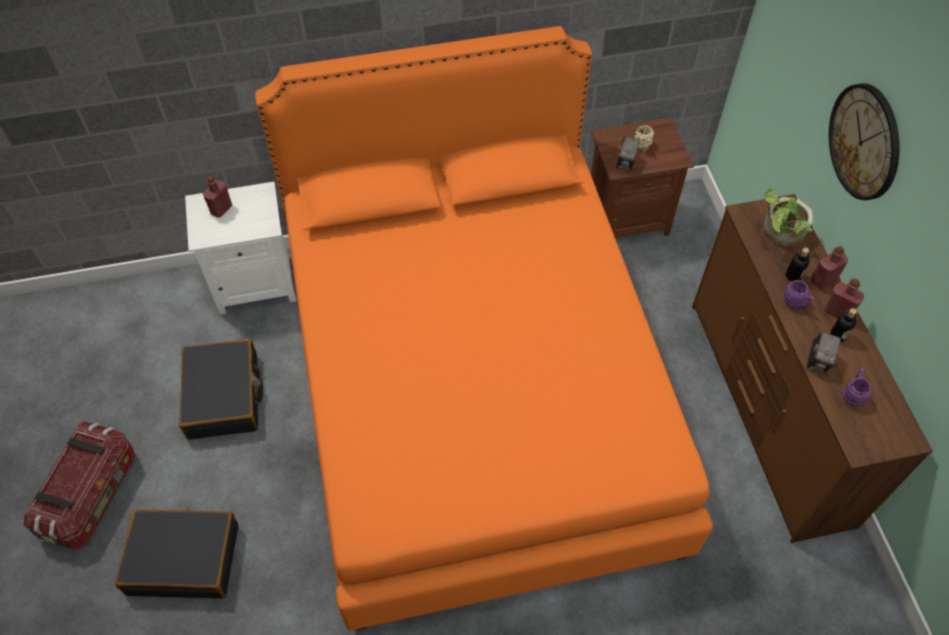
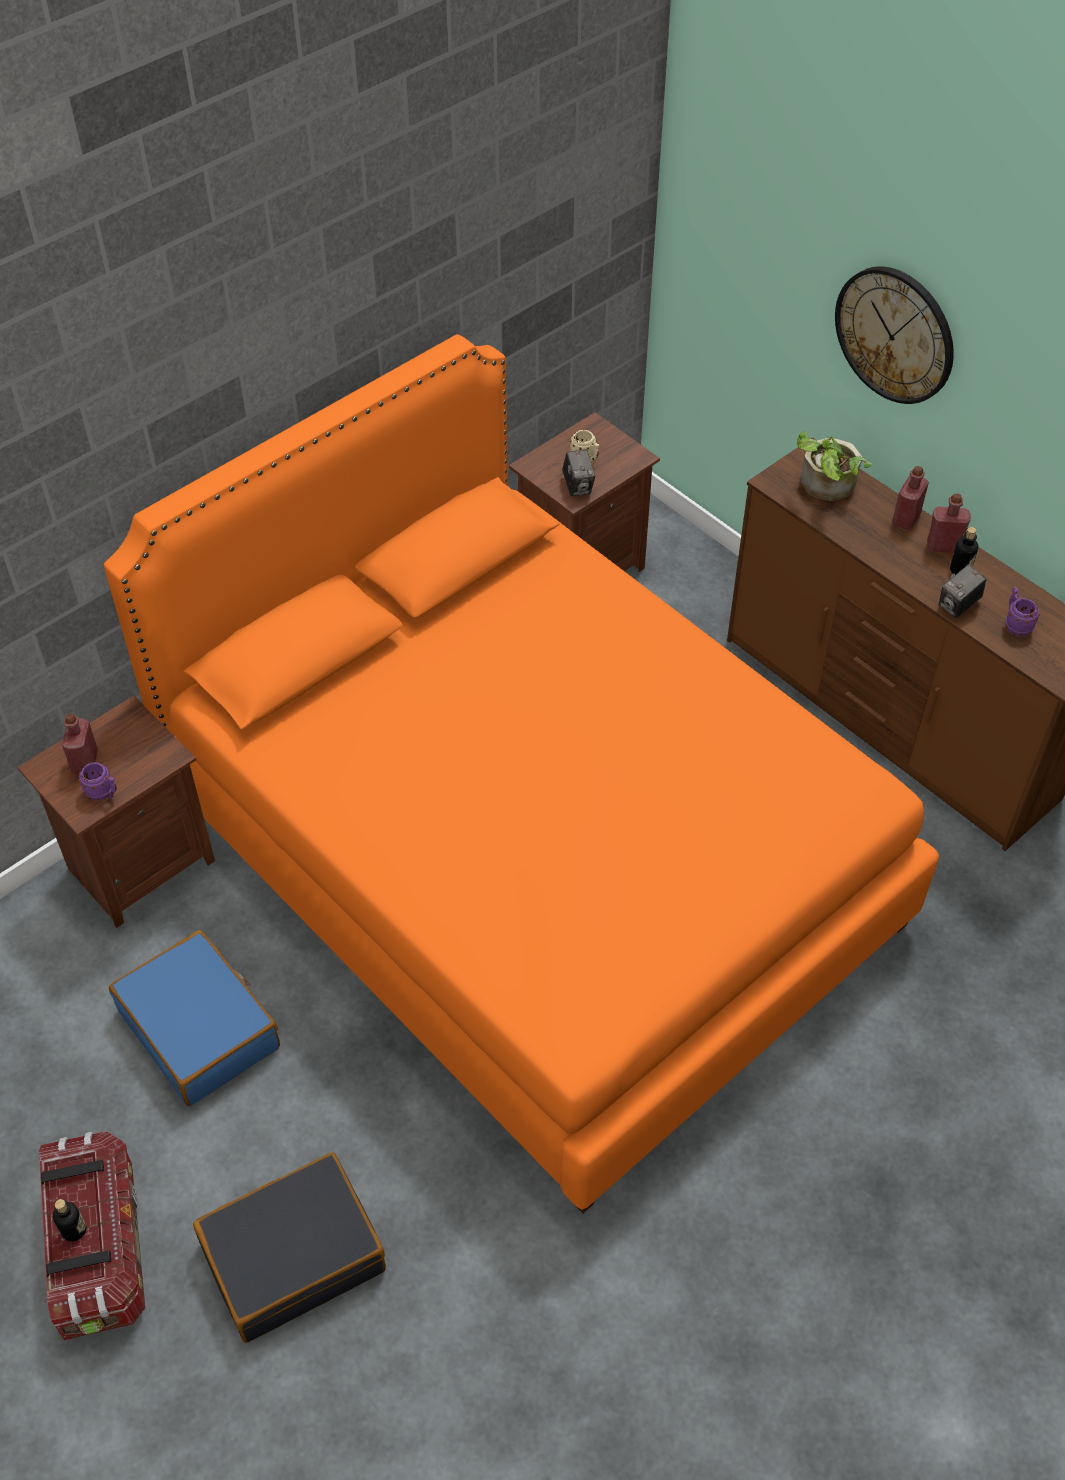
camera: 30 degrees left, 5 degrees down
black suitcase [179,339,263,440] -> blue suitcase [109,930,280,1106]
white nightstand [185,182,297,315] -> brown nightstand [17,696,215,928]
purple mug [783,280,814,309] -> purple mug moved to [79,762,117,800]
bottle [786,247,810,281] -> bottle moved to [53,1199,86,1242]
camera [807,332,841,373] -> camera turned 60 degrees clockwise [939,564,987,618]

